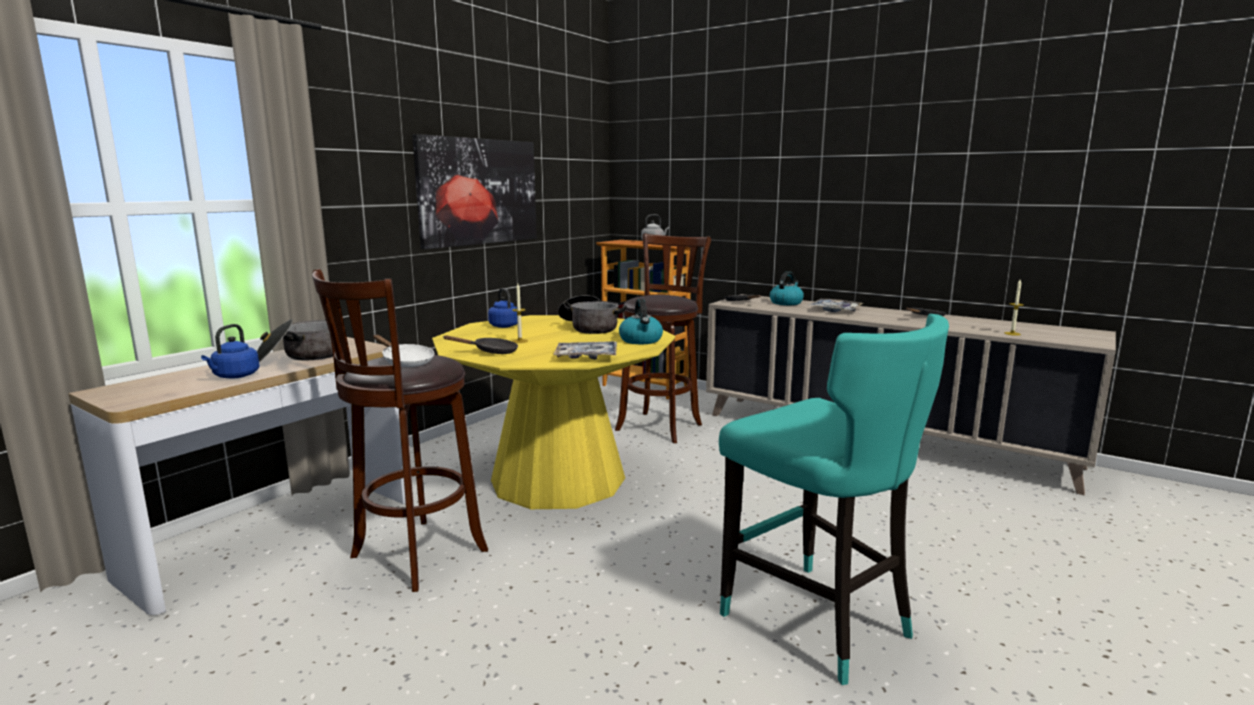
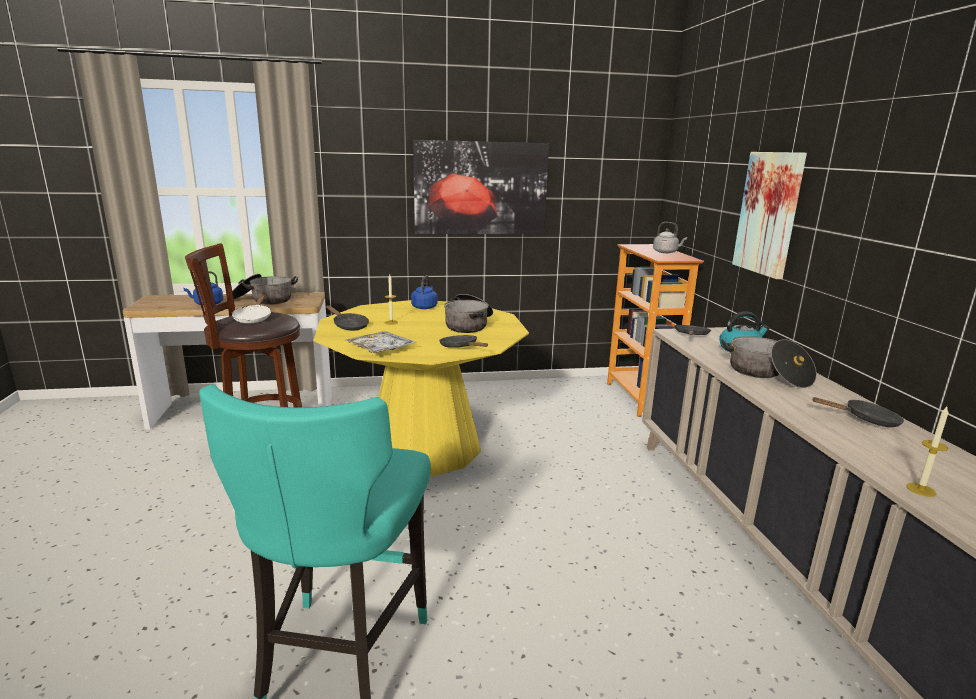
camera: 45 degrees right, 5 degrees up
brown stool [615,234,711,443] -> none
kettle [619,299,663,344] -> black frying pan [439,335,488,348]
tray [809,299,863,312] -> cooking pot [721,336,817,388]
none -> picture [732,152,807,279]

